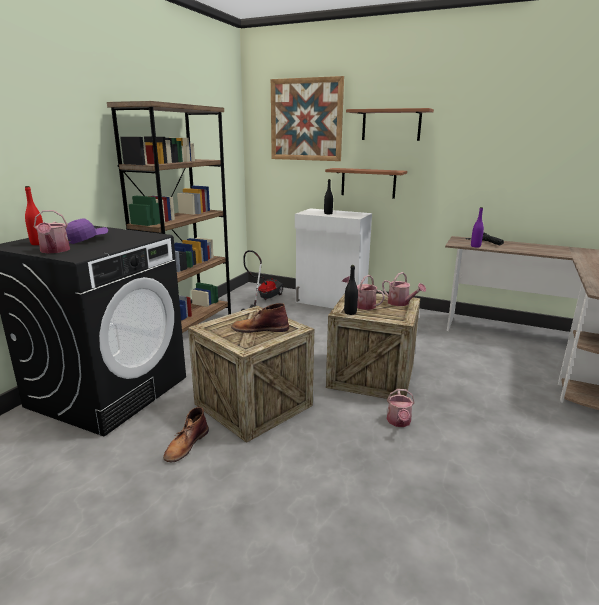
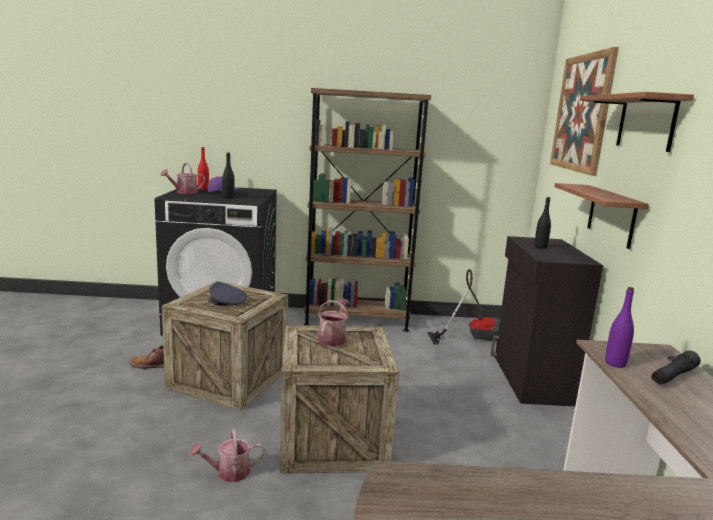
camera: 65 degrees right, 5 degrees down
brown boot [231,303,289,333] -> grey cap [208,282,247,306]
white cabinet [295,208,372,308] -> black cabinet [491,236,603,407]
black bottle [344,265,358,315] -> black bottle moved to [222,152,235,198]
watering can [382,272,426,306] -> none

